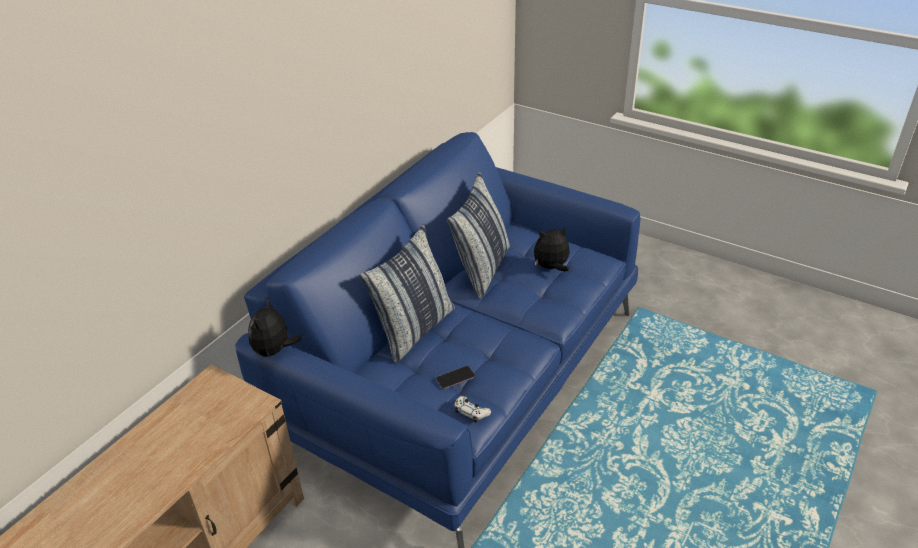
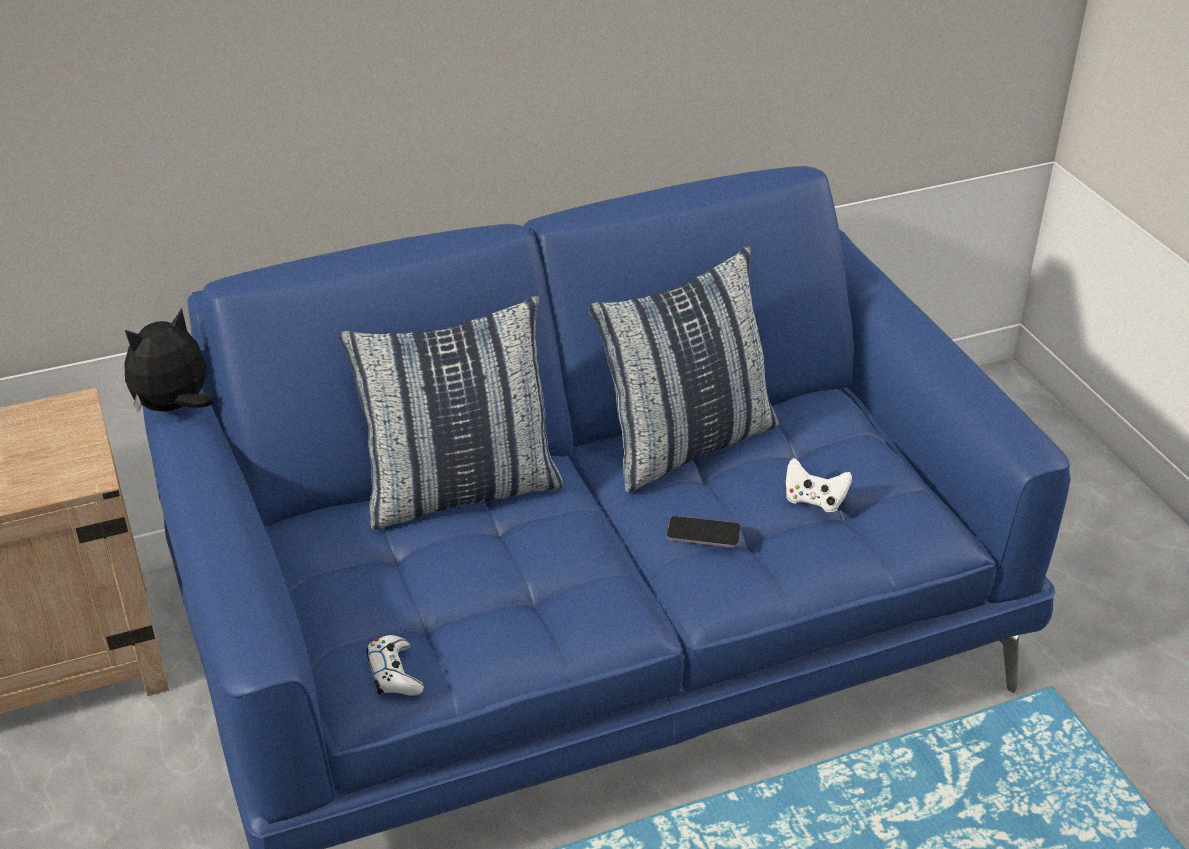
camera: 35 degrees right, 0 degrees up
phone [436,366,475,389] -> phone moved to [667,516,741,548]
plush toy [534,226,570,271] -> white game controller [786,458,852,513]

